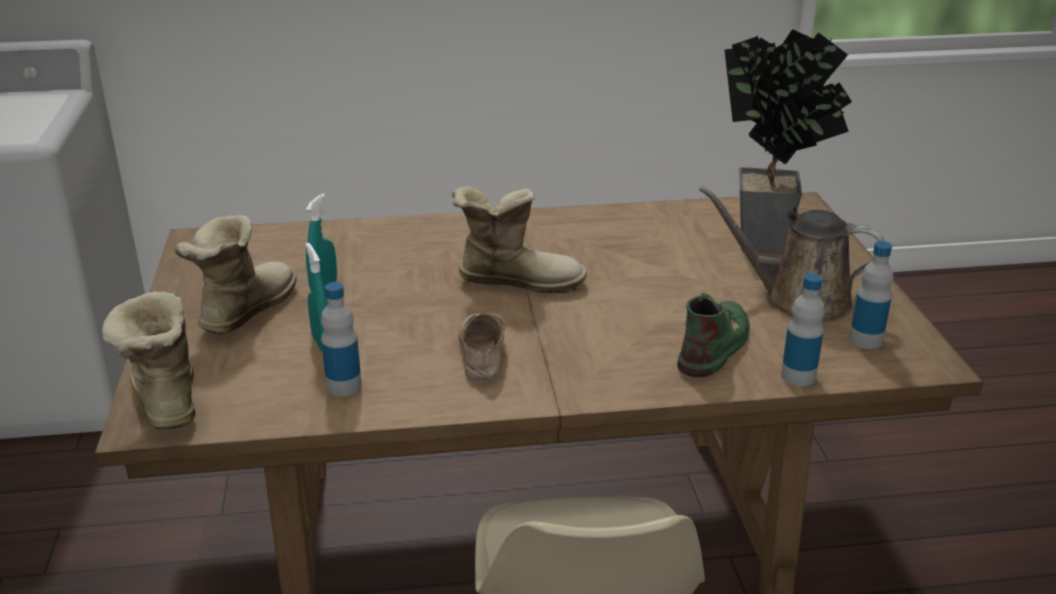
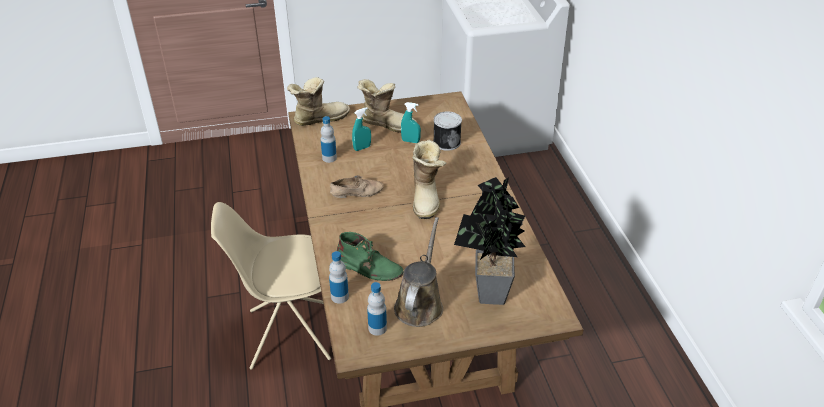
camera: 85 degrees right, 10 degrees up
none -> can [433,111,462,151]

